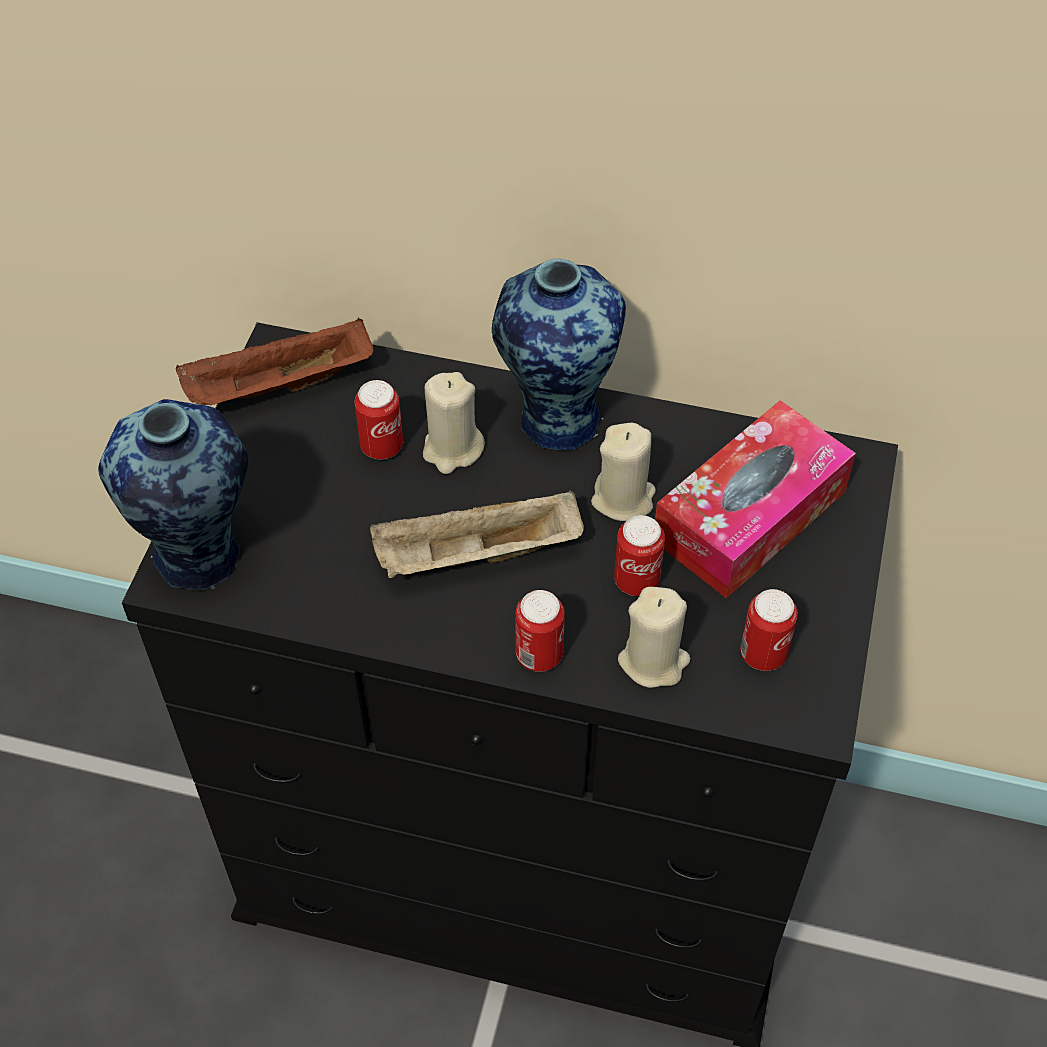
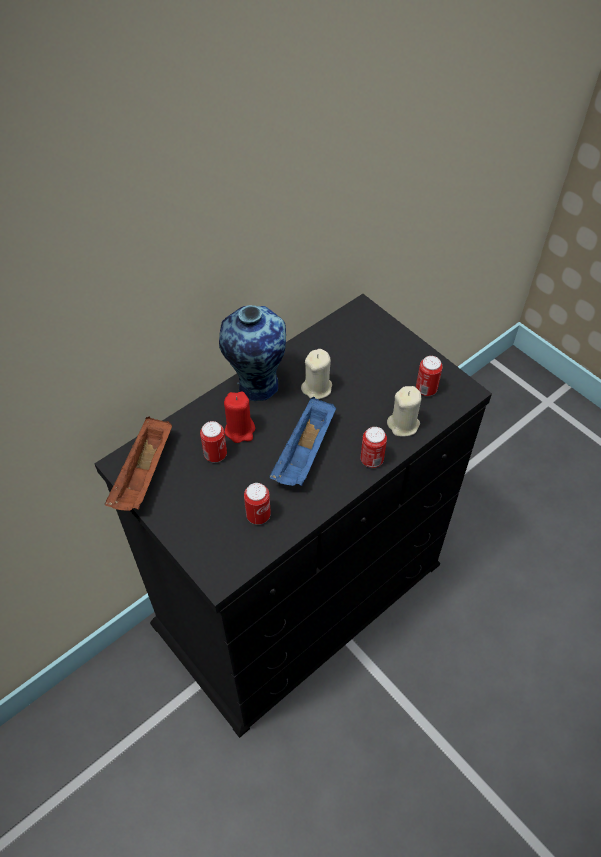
camera: 55 degrees left, 0 degrees up
vase [98,399,249,591] -> none
beige tray [370,491,584,578] -> blue tray [270,397,336,486]
beige candle [423,372,485,474] -> red candle [224,391,255,443]
can [614,515,665,596] -> can moved to [244,483,271,525]
tissue box [655,400,856,599] -> none

